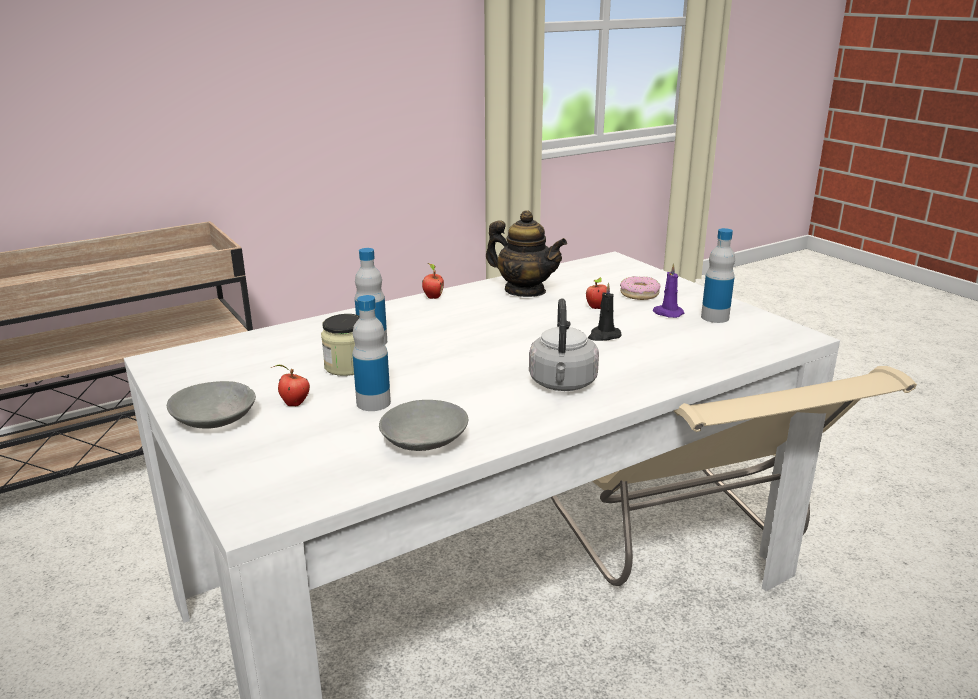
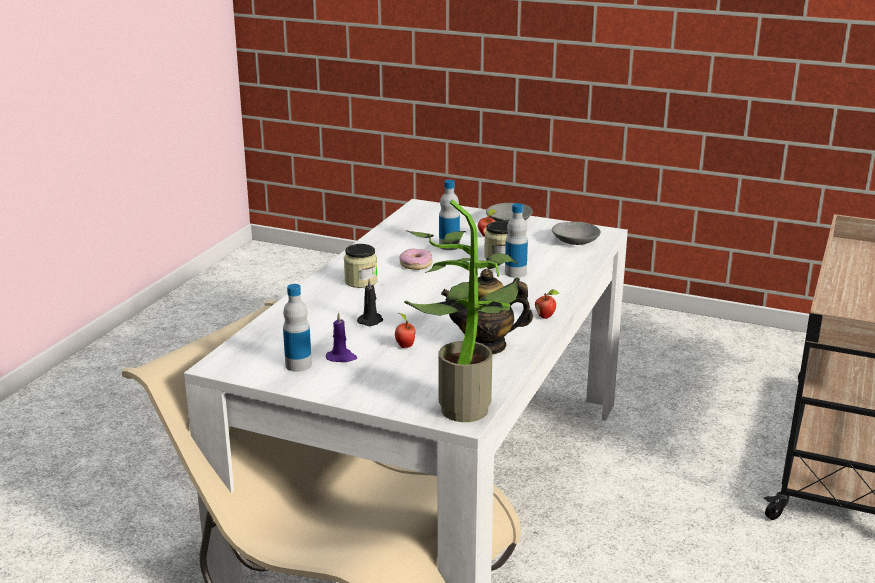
camera: 145 degrees right, 0 degrees up
grey bowl [379,400,468,451] -> grey bowl moved to [552,222,601,245]
grey kettle [529,298,599,391] -> jar [344,244,378,288]
donut [620,276,661,300] -> donut moved to [399,248,433,270]
none -> potted plant [404,200,520,422]

